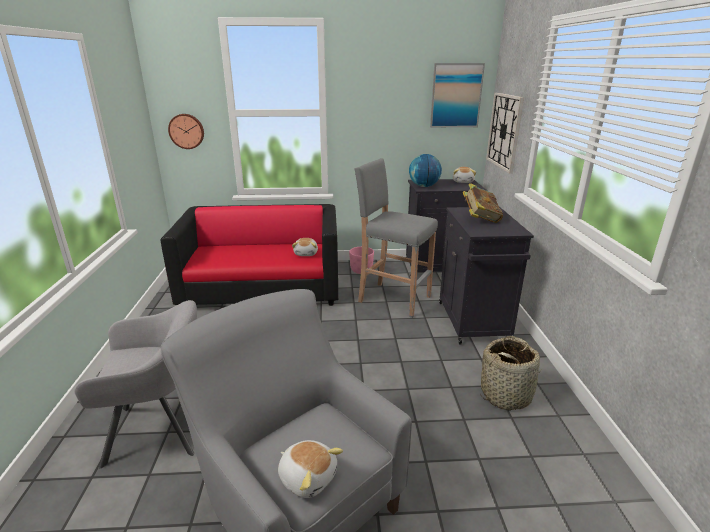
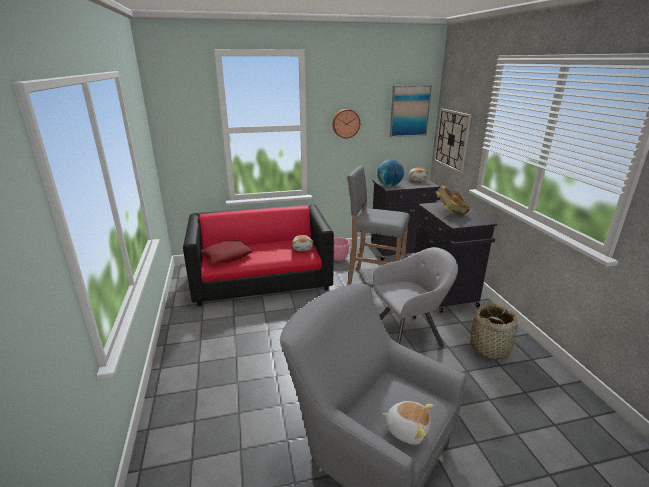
camera: 10 degrees left, 0 degrees up
grey armchair [74,300,197,468] -> grey armchair moved to [373,247,458,347]
wall clock [168,114,204,149] -> wall clock moved to [333,109,360,139]
none -> red pillow [201,240,253,263]

